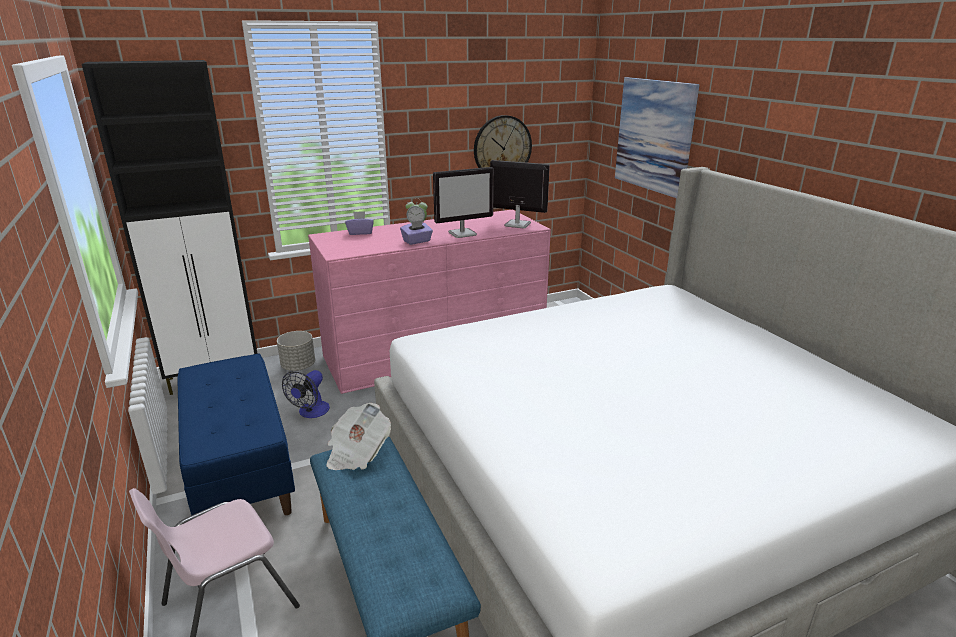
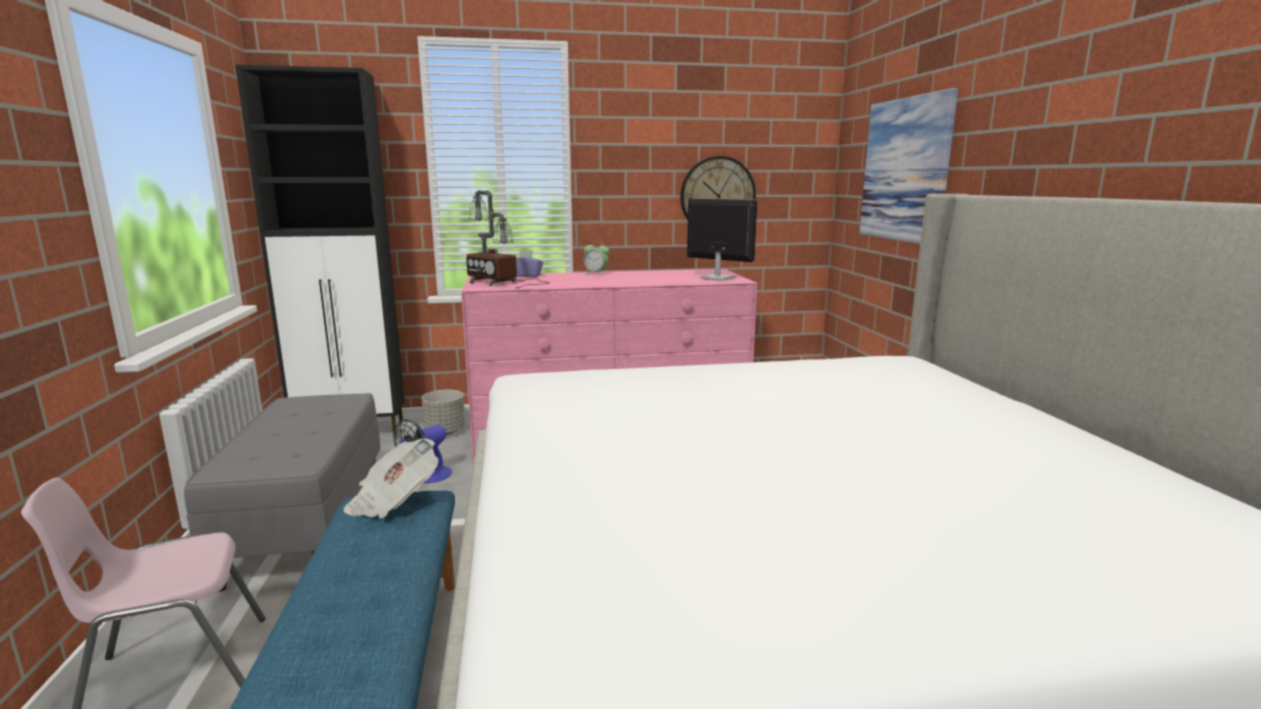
camera: 15 degrees right, 10 degrees down
blue bench [177,354,295,516] -> grey bench [184,393,380,592]
purple tissue box [400,220,433,245] -> none
monitor [433,167,494,238] -> none
none -> table lamp [466,190,550,288]

